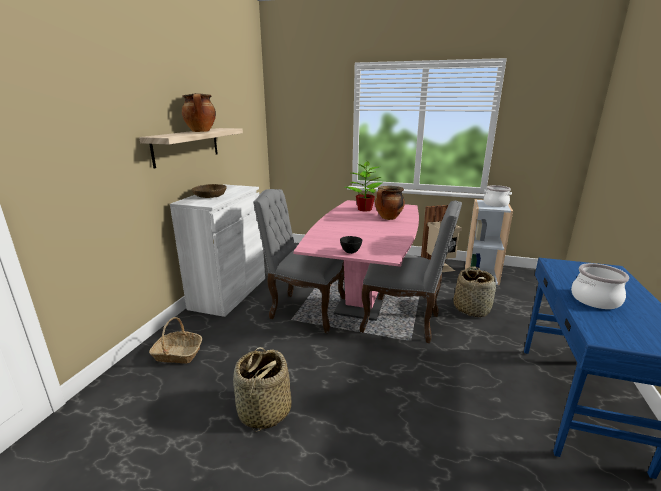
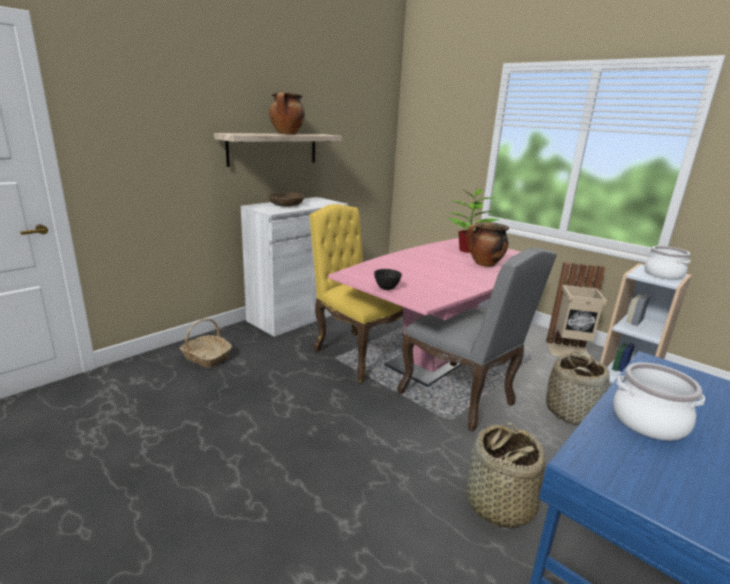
camera: 25 degrees right, 0 degrees up
basket [233,347,291,431] -> basket moved to [466,422,545,528]
grey chair [253,189,345,333] -> yellow chair [309,204,404,383]

